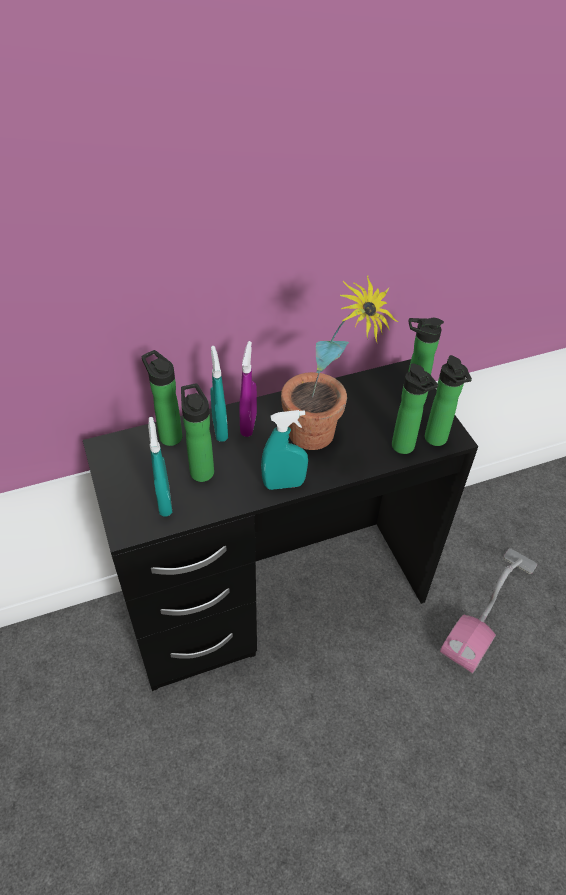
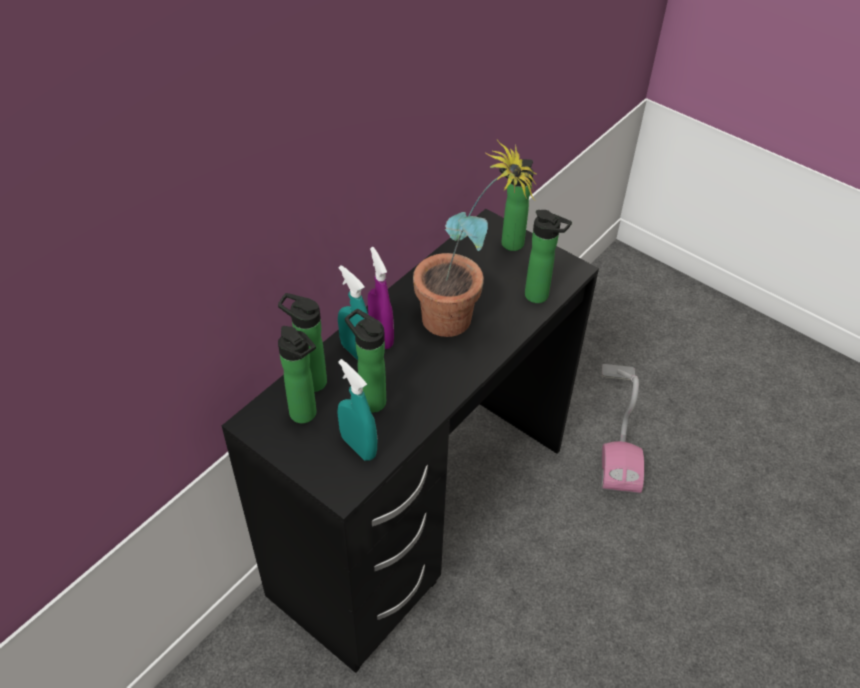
camera: 30 degrees left, 0 degrees up
turquoise spray bottle [261,410,308,490] -> none
bottle [425,355,472,446] -> bottle moved to [278,326,317,423]

